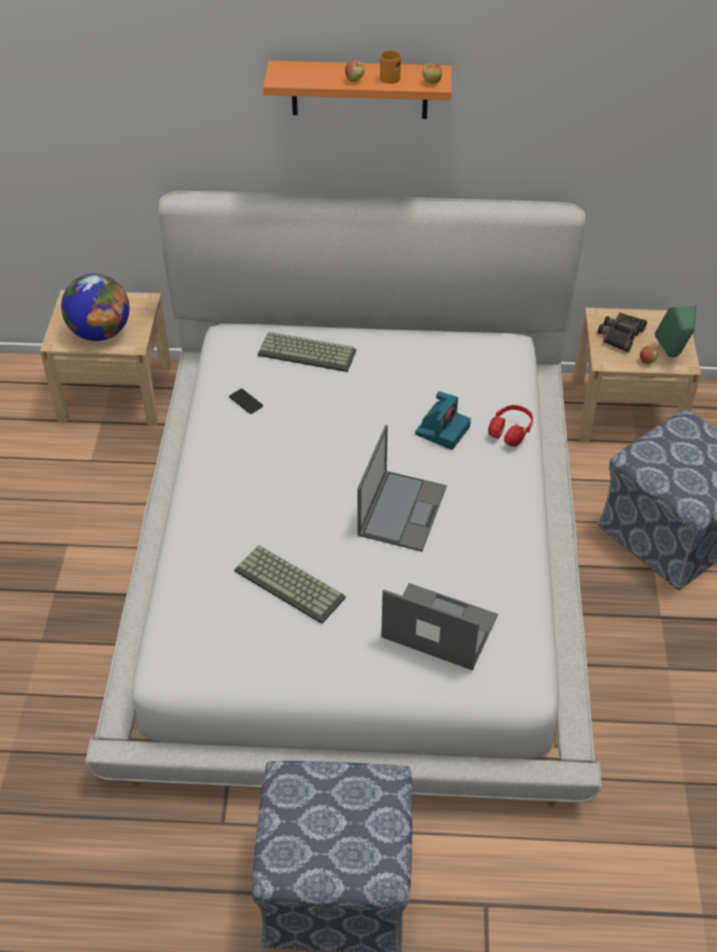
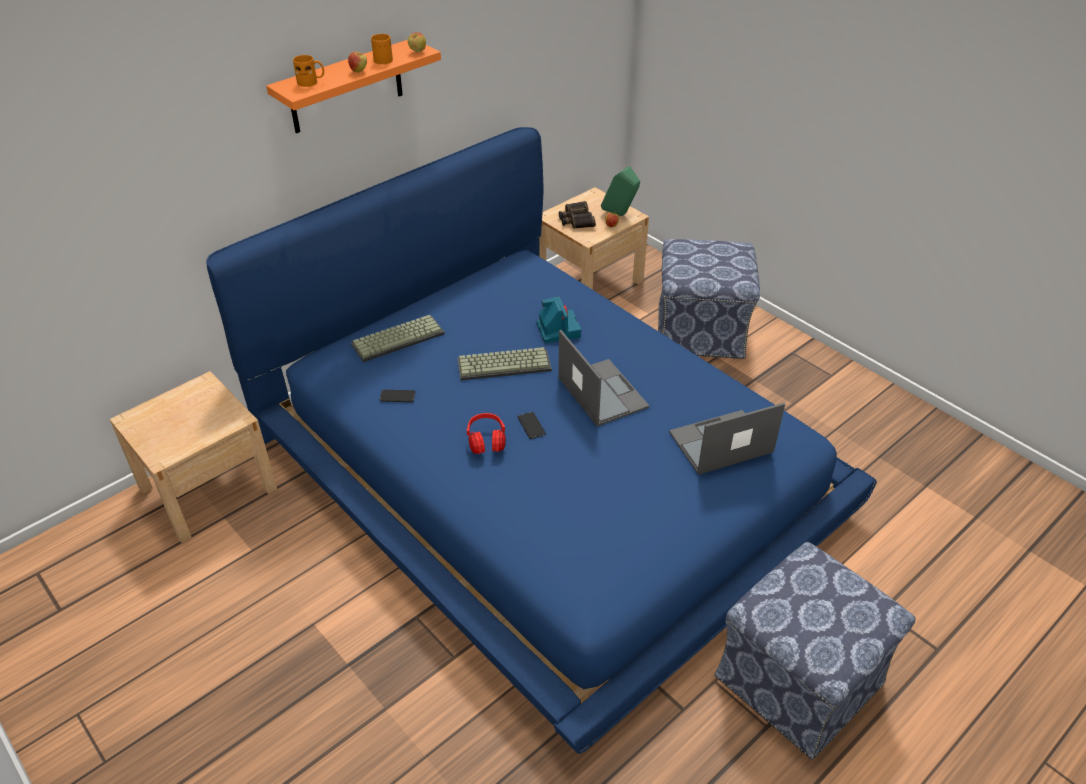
camera: 45 degrees left, 5 degrees down
globe [61,274,130,341] -> none
white bed [85,191,602,807] -> blue bed [206,127,877,754]
keyboard [234,545,346,624] -> keyboard moved to [457,347,552,381]
red headphones [488,405,533,447] -> red headphones moved to [467,413,506,454]
none -> orange mug [293,55,324,87]
none -> phone [518,412,546,439]

